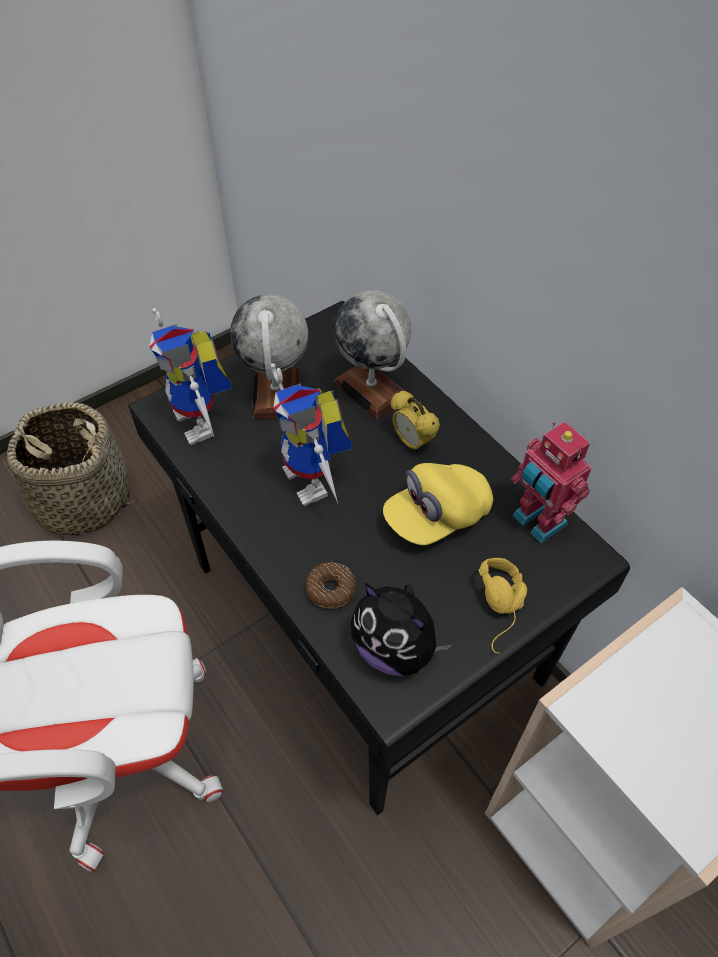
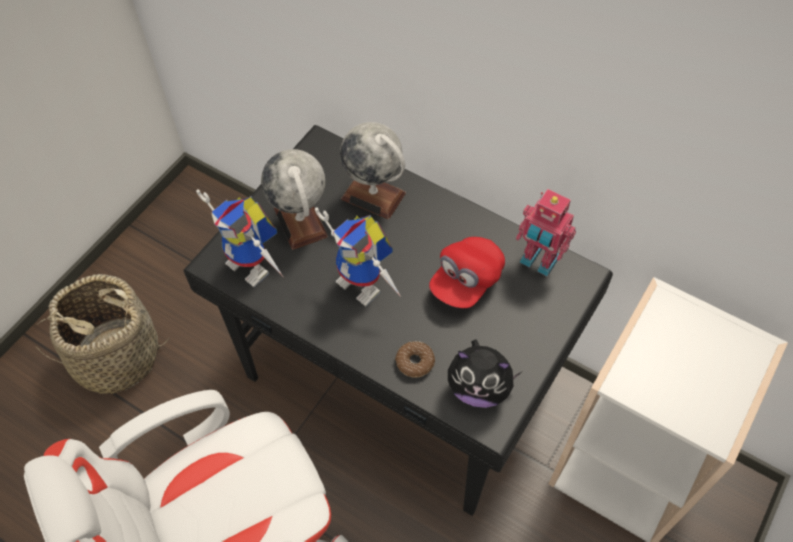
camera: 20 degrees left, 5 degrees up
yellow cap [383,463,493,545] -> red cap [429,237,505,308]
alarm clock [391,390,440,453] -> none
yellow headphones [479,558,527,654] -> none

